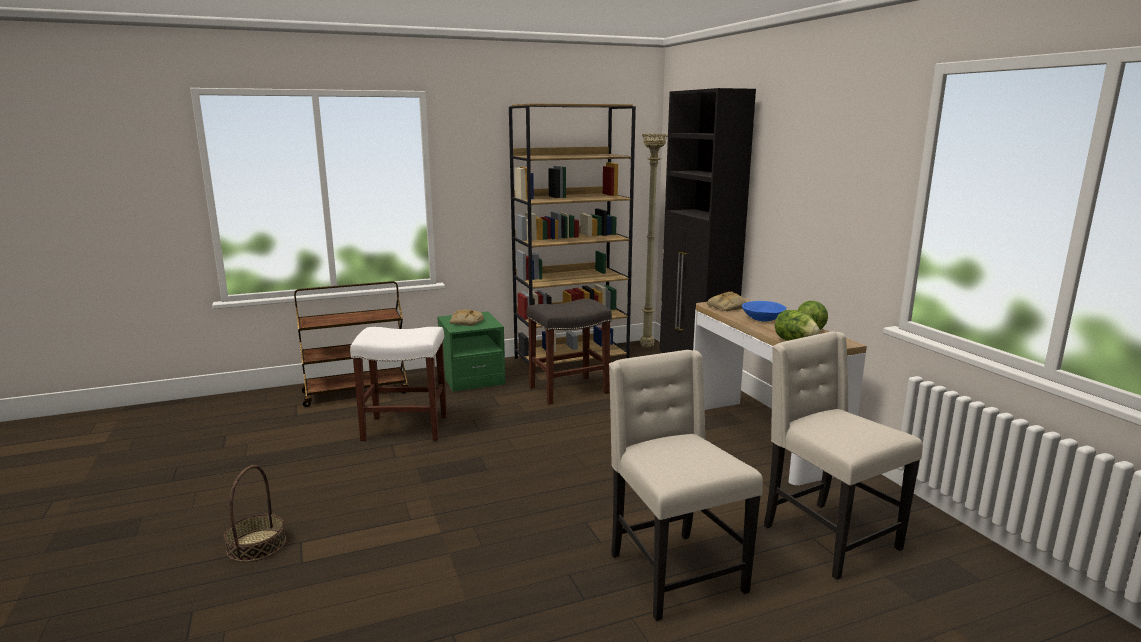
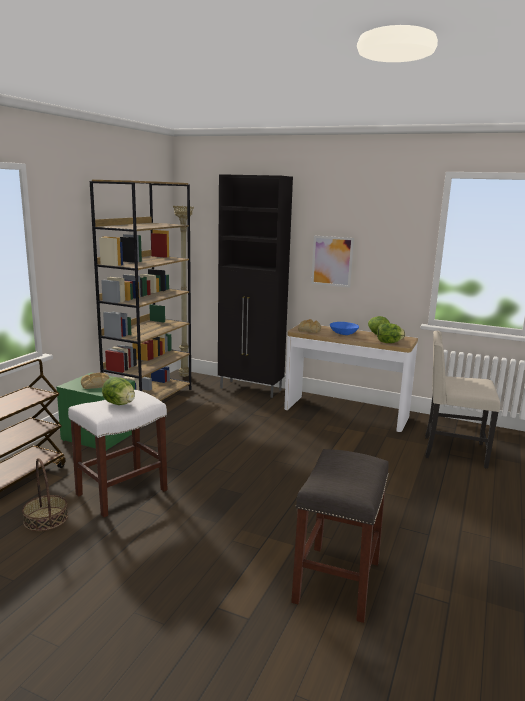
camera: 45 degrees left, 0 degrees up
basket [224,465,286,562] -> basket moved to [22,458,68,531]
grey stool [527,298,612,405] -> grey stool moved to [291,449,389,623]
beige chair [609,350,763,621] -> none
none -> lettuce [102,377,135,405]
none -> picture [311,236,354,288]

